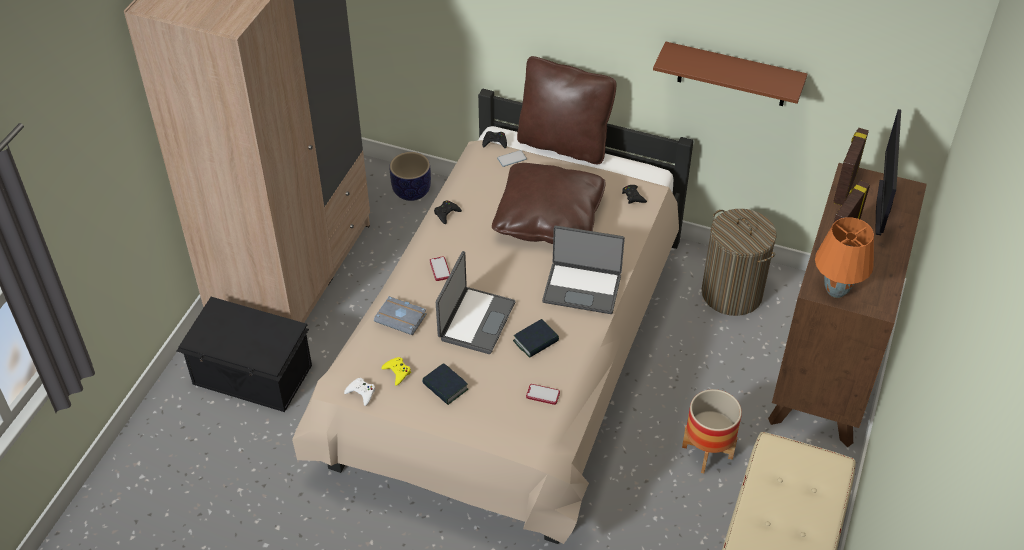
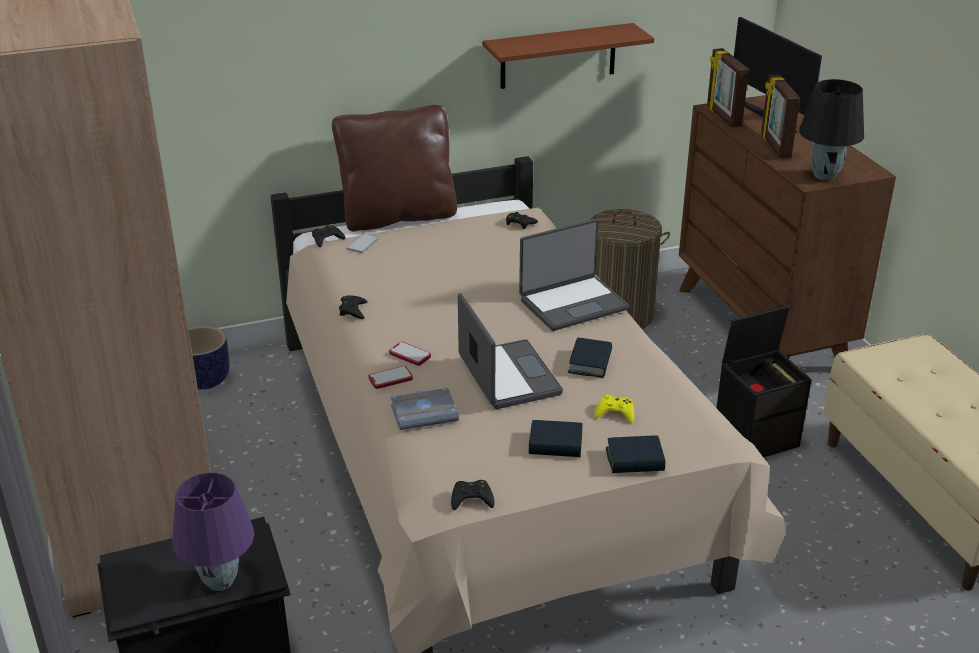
camera: 40 degrees left, 15 degrees down
white game controller [344,378,375,406] -> black game controller [451,480,495,510]
yellow game controller [381,357,411,386] -> yellow game controller moved to [595,395,634,423]
brown pillow [492,163,606,244] -> none
phone [526,384,560,405] -> phone moved to [369,366,413,389]
planter [682,389,742,473] -> black storage box [716,306,811,457]
orange table lamp [815,217,874,298] -> black table lamp [799,79,864,181]
none -> purple table lamp [172,473,255,591]
none -> book [606,436,665,473]

